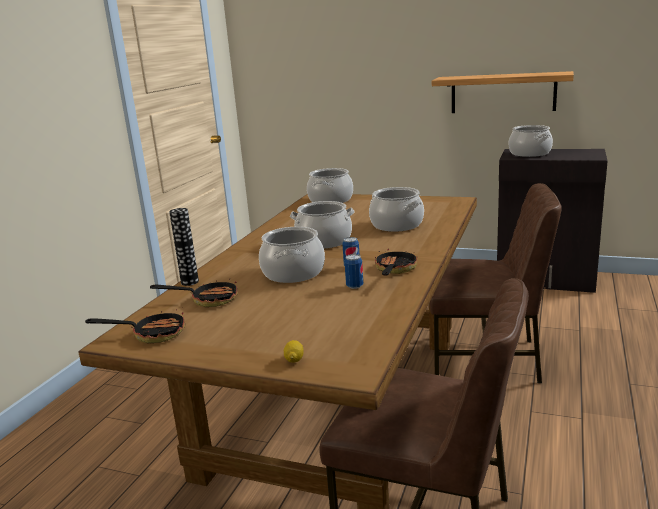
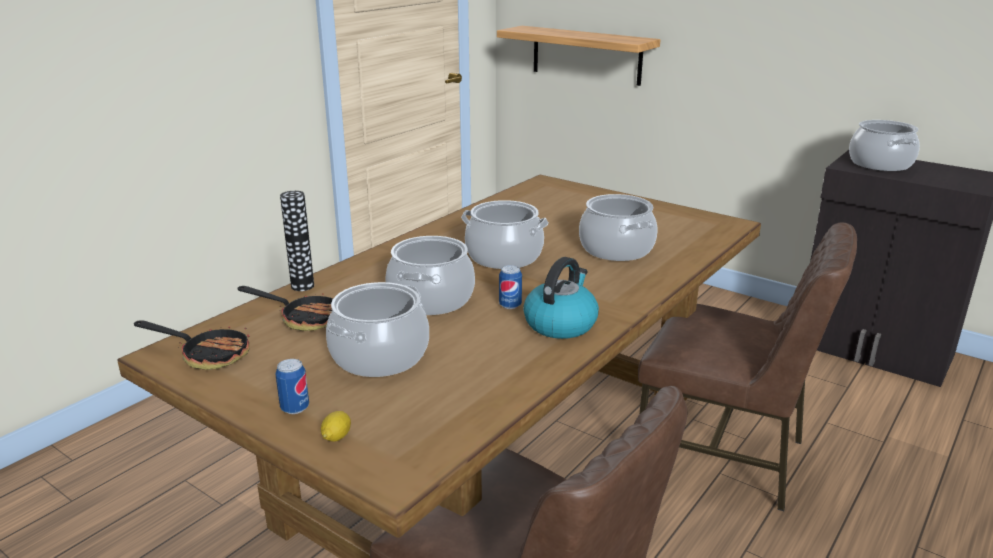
camera: 15 degrees right, 5 degrees up
cooking pot [307,168,353,203] -> cooking pot moved to [326,282,429,377]
can [344,254,363,289] -> can moved to [275,359,309,414]
frying pan [375,249,417,276] -> kettle [523,257,599,339]
shelf [432,71,574,113] -> shelf moved to [497,26,661,86]

